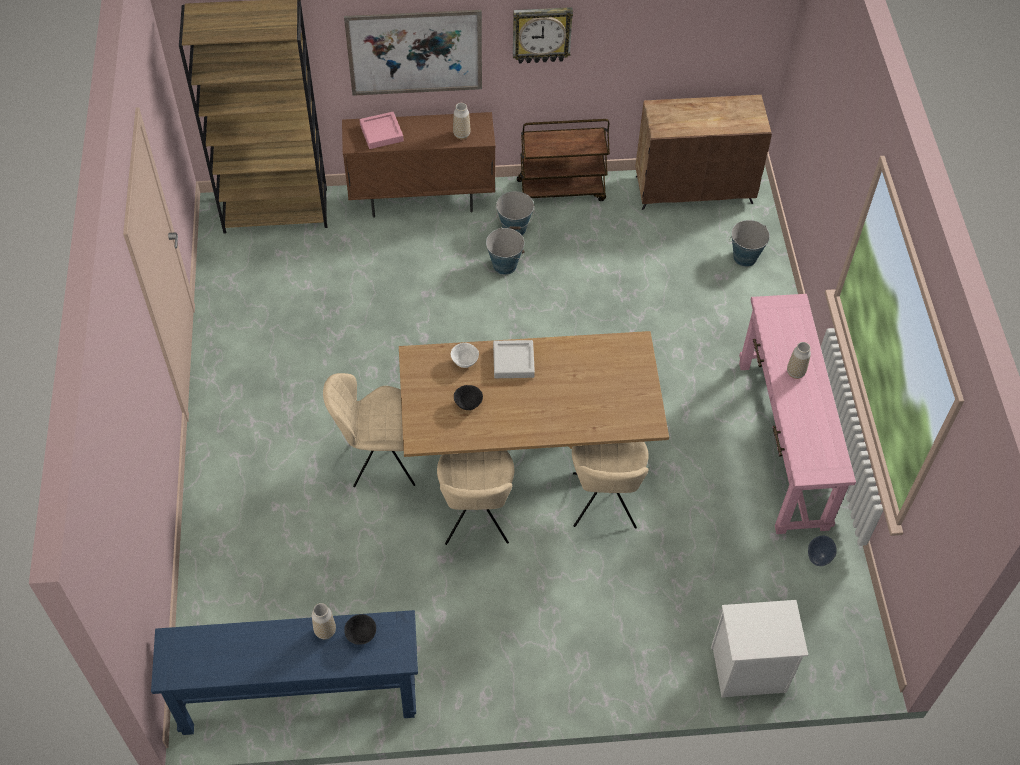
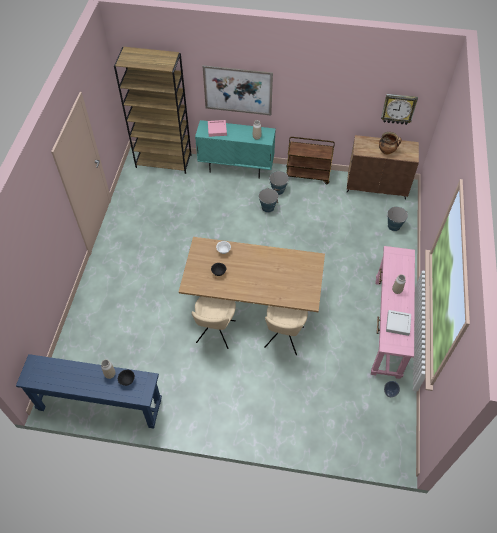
camera: 15 degrees right, 0 degrees up
beige chair [323,373,415,487] -> none
brown cabinet [342,112,495,218] -> turquoise cabinet [195,120,276,179]
grey tray [493,340,535,378] -> grey tray moved to [386,310,411,336]
wall clock [513,7,573,63] -> wall clock moved to [381,94,418,125]
white nightstand [711,600,808,698] -> none
none -> cooking pot [379,132,402,155]

